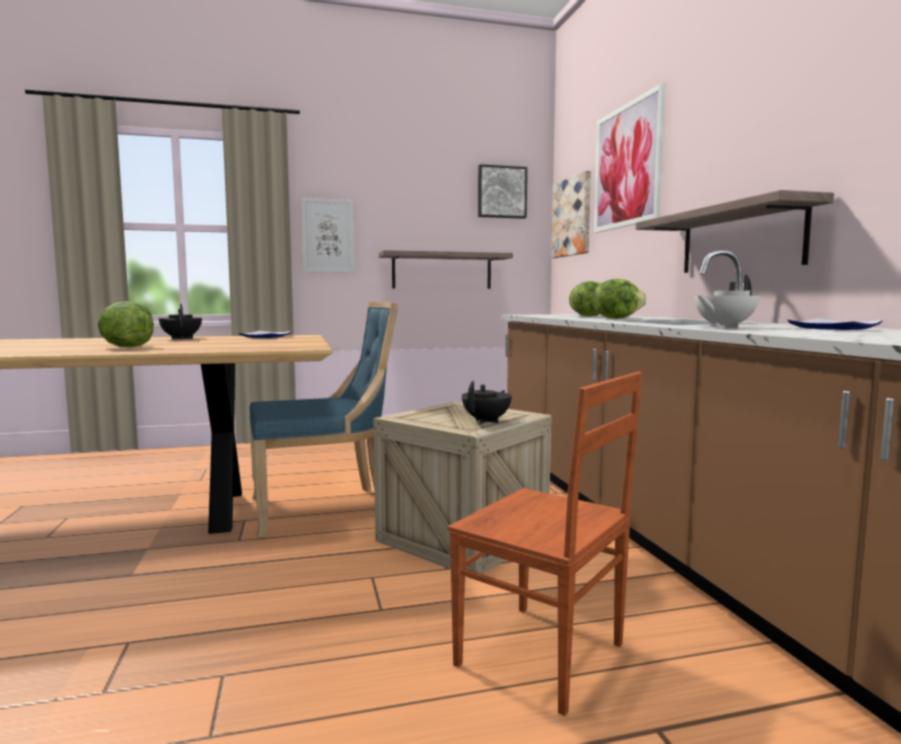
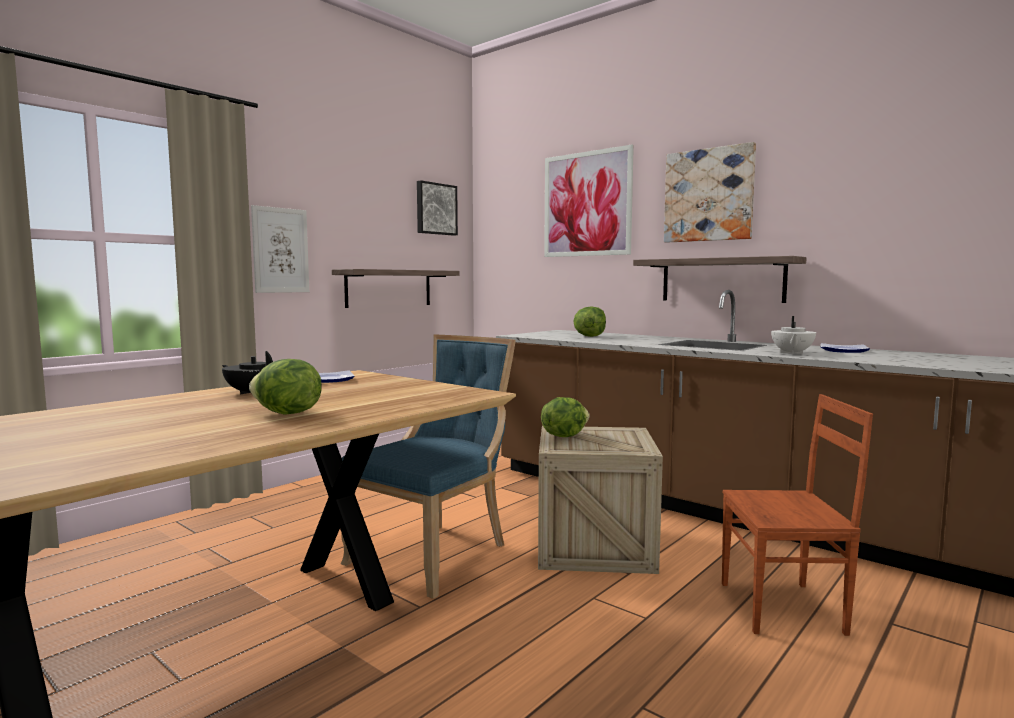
camera: 35 degrees left, 0 degrees up
black teapot [462,381,512,423] -> none
picture [551,170,591,258] -> picture moved to [664,142,756,243]
lettuce [594,279,647,319] -> lettuce moved to [541,397,590,437]

